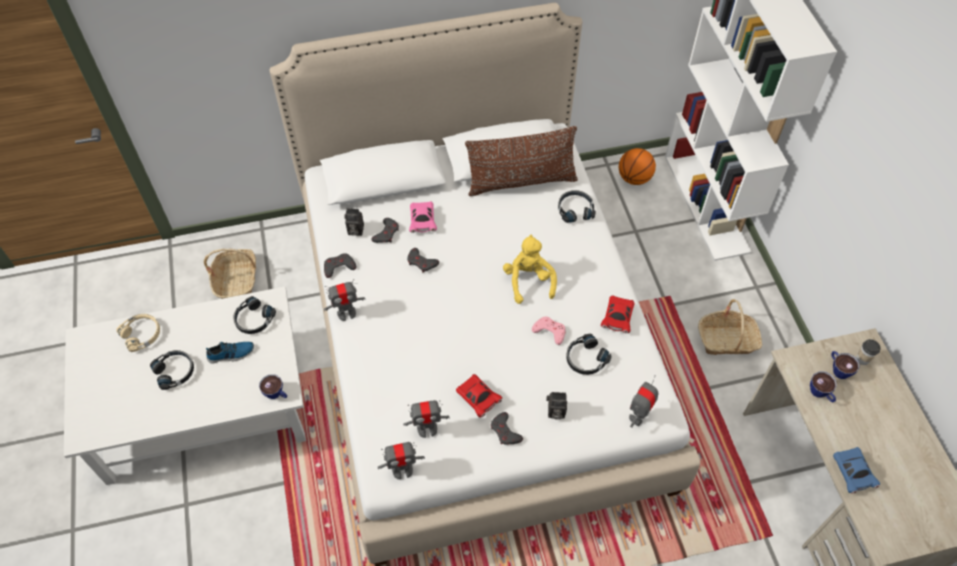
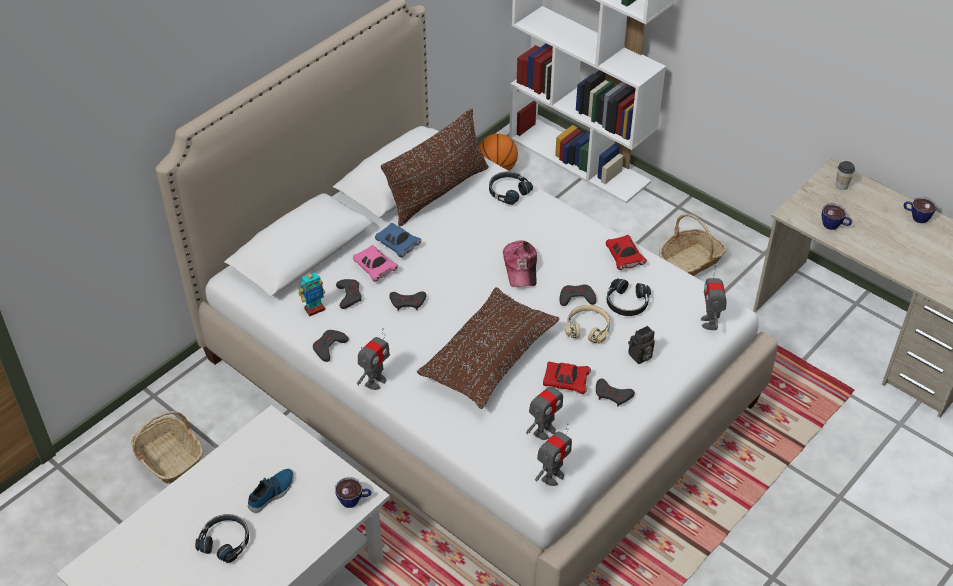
camera: 35 degrees left, 10 degrees down
beige headphones [116,314,160,352] -> beige headphones moved to [565,305,610,344]
black headphones [233,296,276,334] -> none
camera [345,208,364,236] -> toy robot [299,272,325,316]
yellow plush toy [503,235,557,304] -> cap [503,240,537,287]
pink game controller [532,317,566,345] -> grey game controller [560,285,596,306]
cup [831,351,860,379] -> cup moved to [904,197,937,223]
blue toy car [833,447,880,494] -> blue toy car moved to [375,223,421,257]
none -> brown pillow [417,287,559,409]

